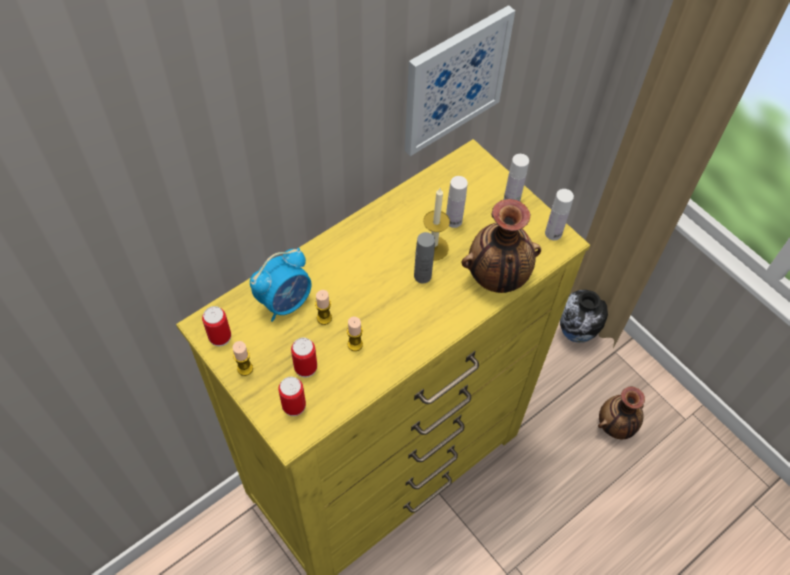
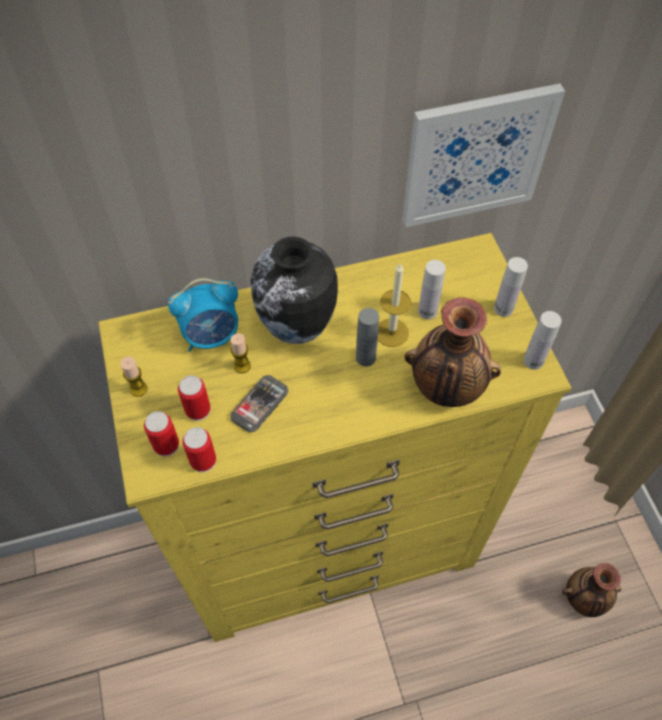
camera: 25 degrees right, 0 degrees up
can [202,306,231,346] -> can moved to [182,427,216,472]
candle [347,316,363,351] -> phone [230,375,288,432]
vase [560,290,608,343] -> vase moved to [251,236,338,344]

